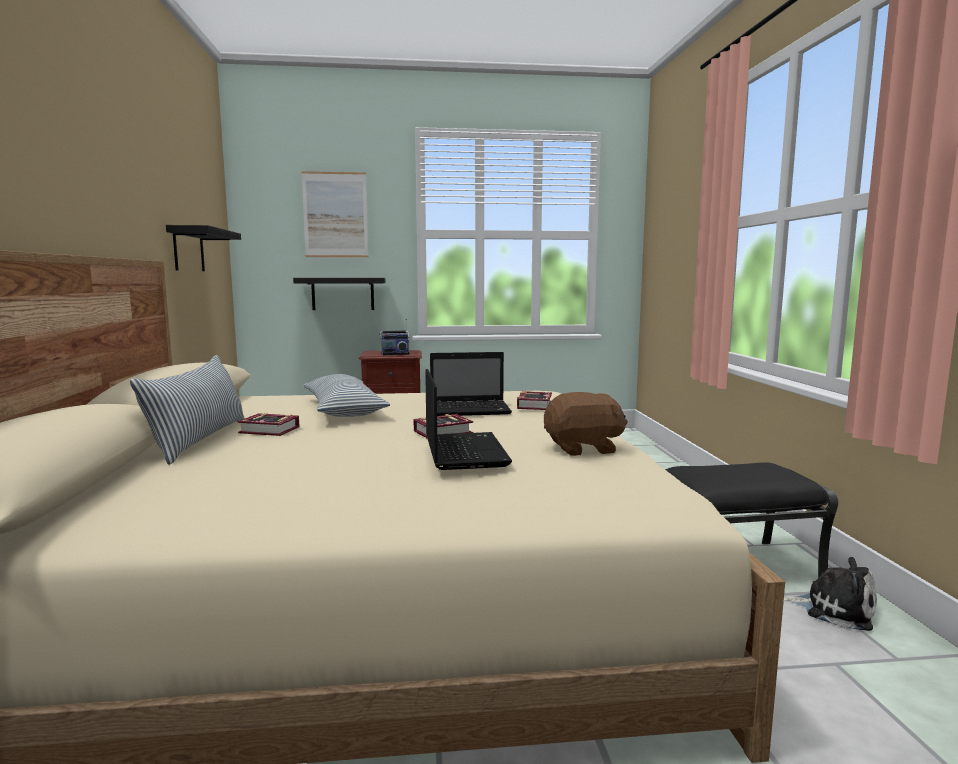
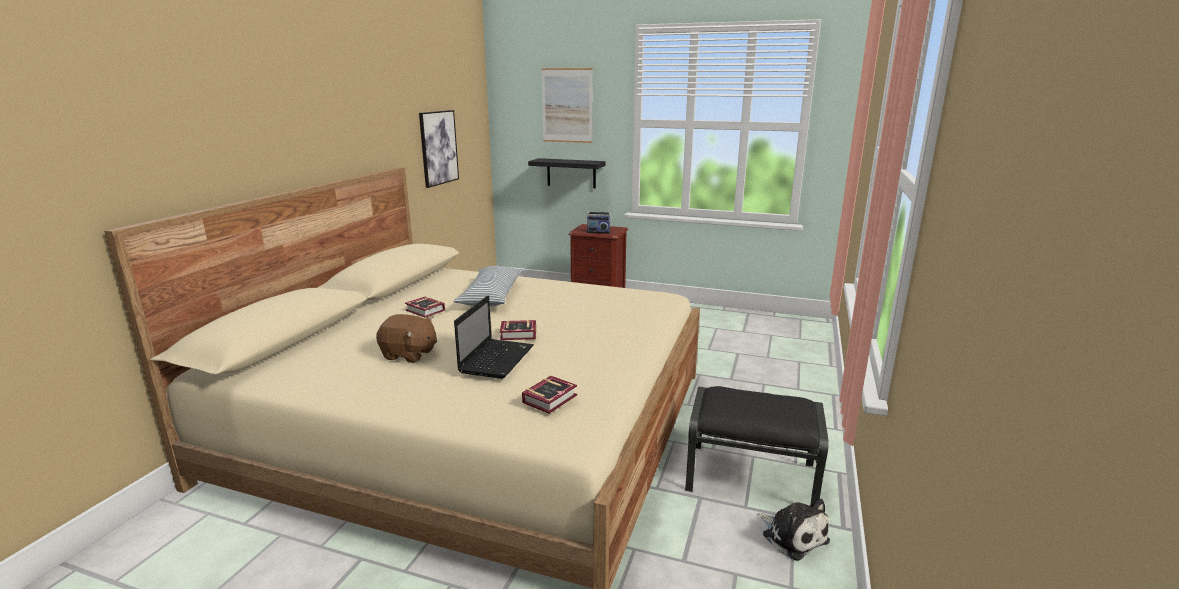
camera: 25 degrees right, 10 degrees up
pillow [130,355,245,465] -> none
black shelf [166,225,241,271] -> picture [419,110,459,188]
laptop [430,352,512,416] -> none
book [517,391,552,410] -> book moved to [522,376,577,414]
brown plush toy [544,392,628,456] -> brown plush toy moved to [376,314,437,363]

